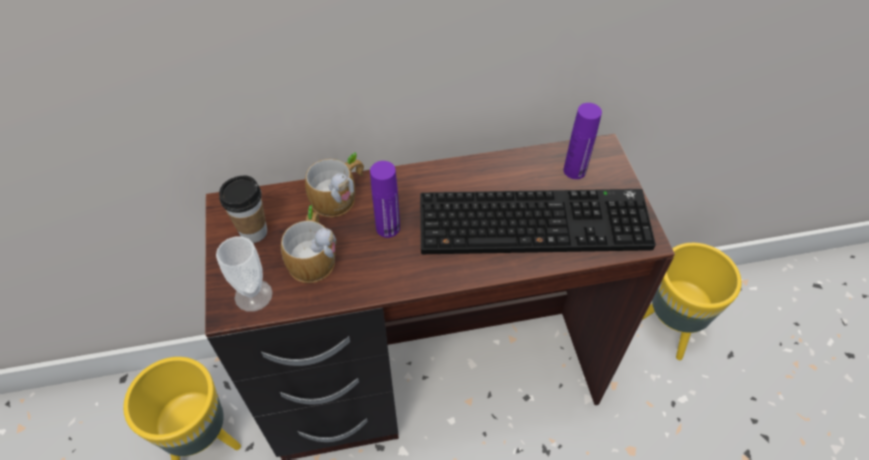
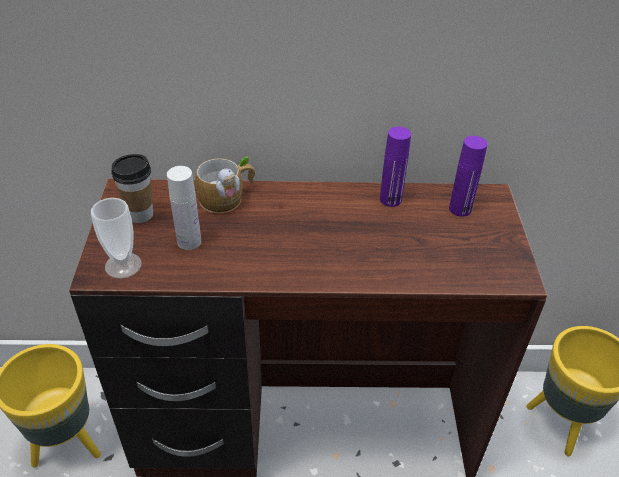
camera: 10 degrees right, 10 degrees down
mug [281,206,336,283] -> white bottle [167,166,201,250]
purple bottle [370,161,400,238] -> purple bottle moved to [380,126,411,207]
keyboard [420,189,656,254] -> none

